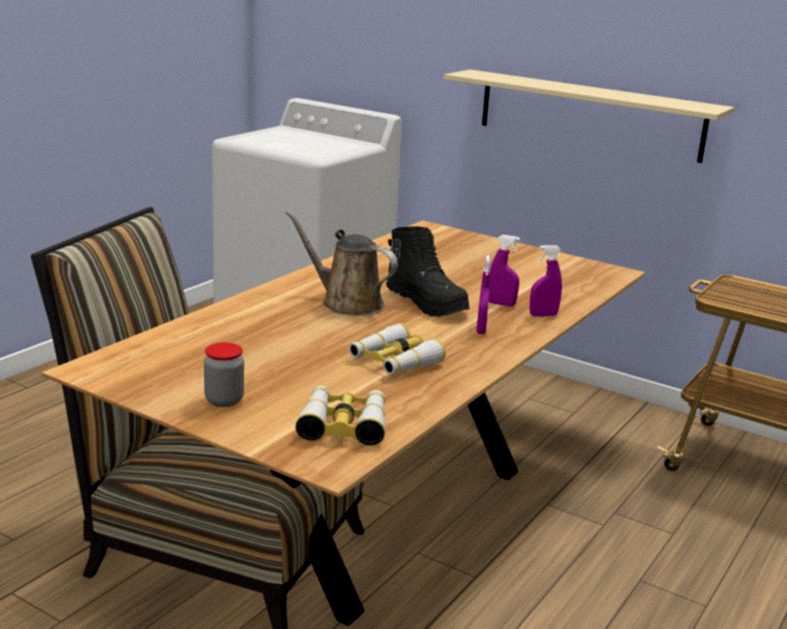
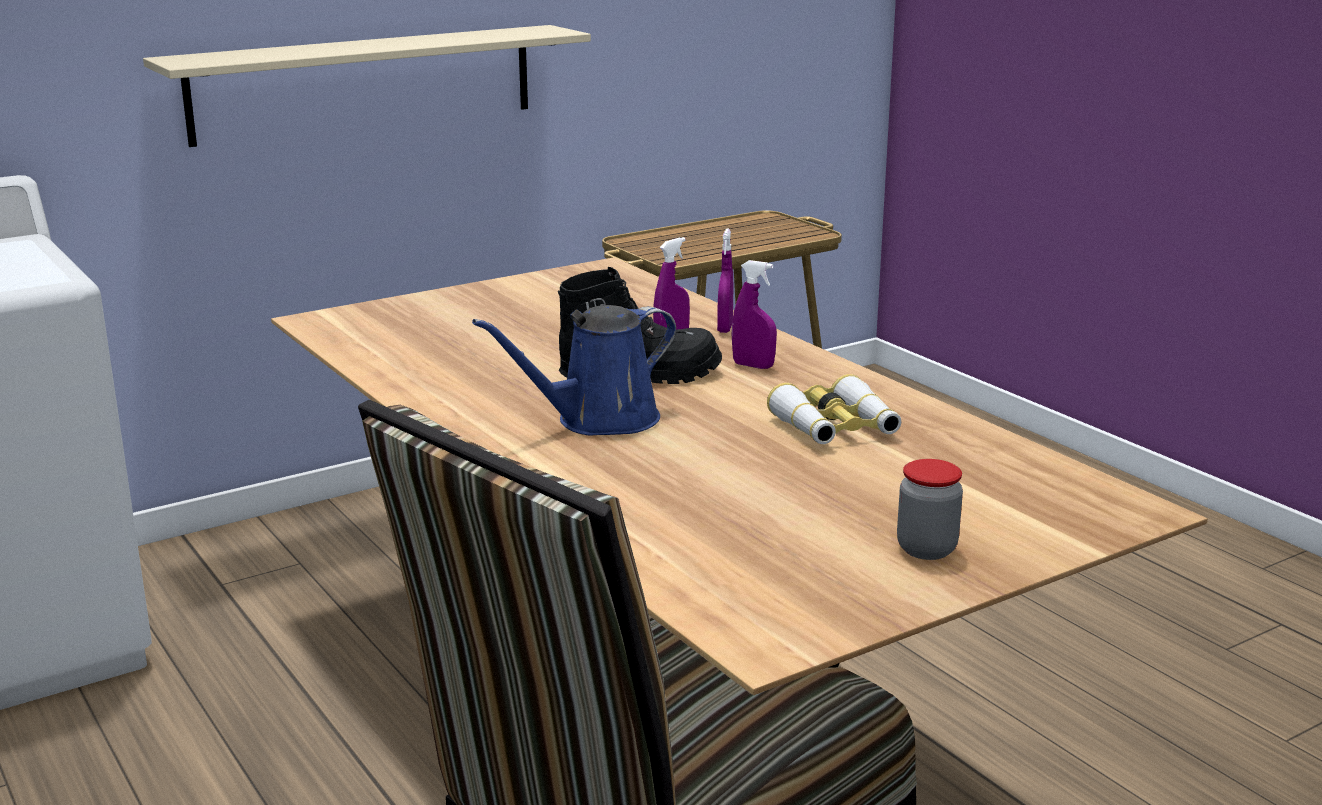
camera: 65 degrees left, 0 degrees up
brown watering can [285,210,398,315] -> blue watering can [472,305,676,436]
binoculars [295,385,386,446] -> none

